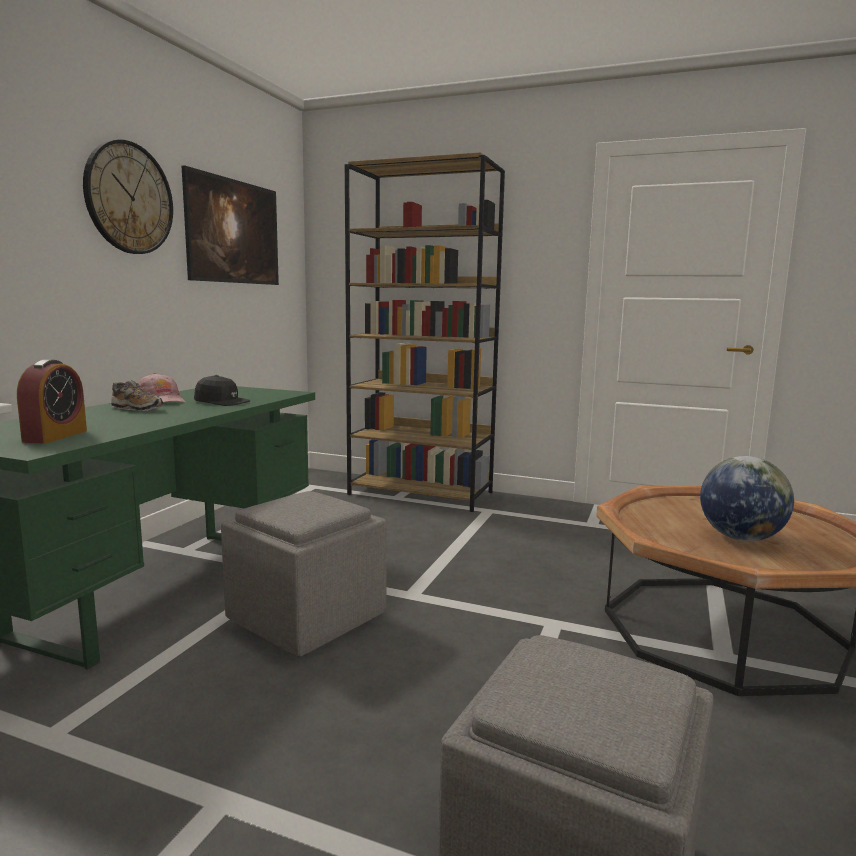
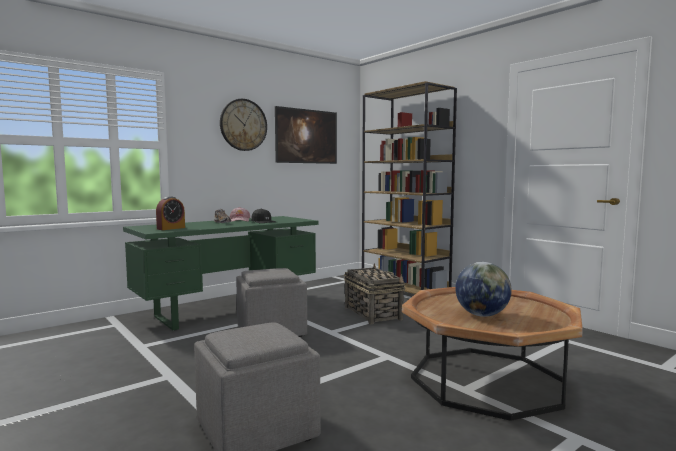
camera: 30 degrees right, 5 degrees down
none -> basket [344,263,406,324]

